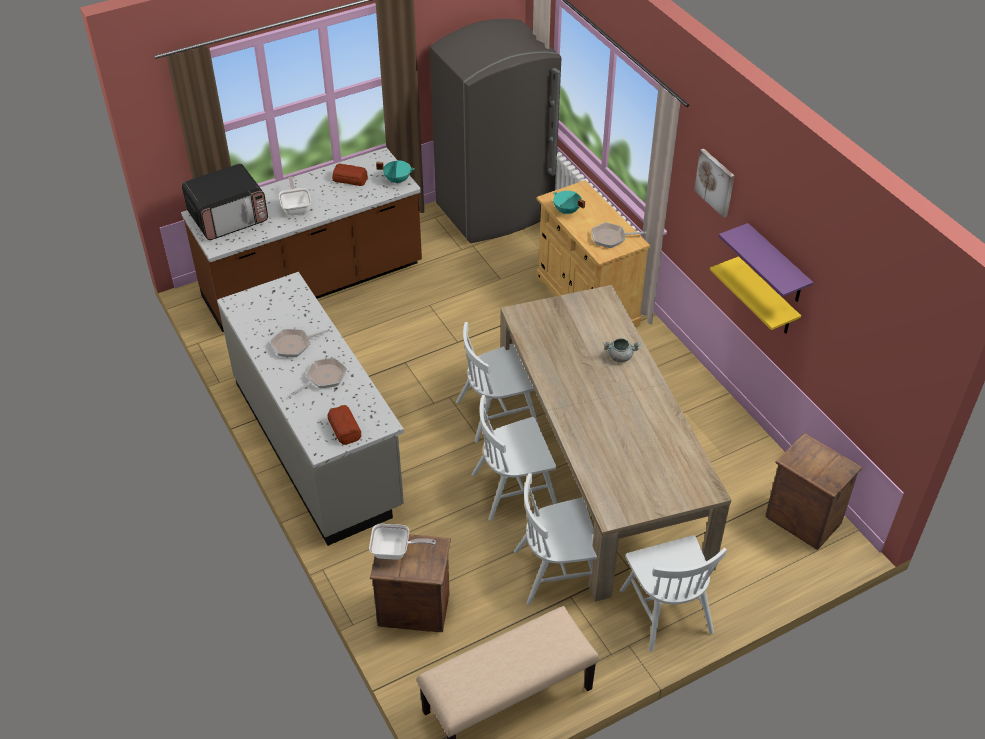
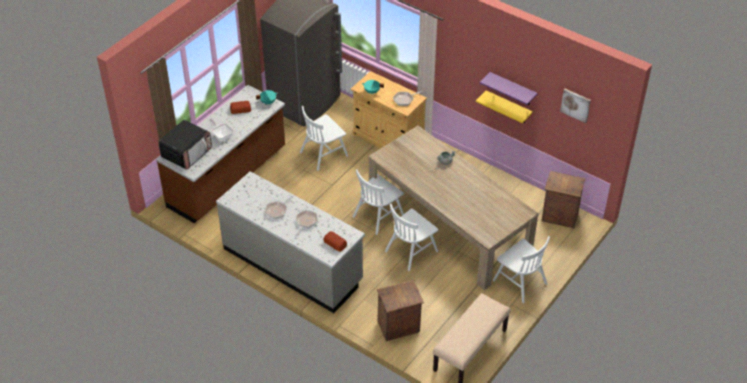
camera: 25 degrees left, 0 degrees up
frying pan [369,524,436,560] -> none
white chair [514,473,597,605] -> white chair moved to [300,106,348,171]
picture [694,149,734,218] -> picture moved to [560,89,591,123]

